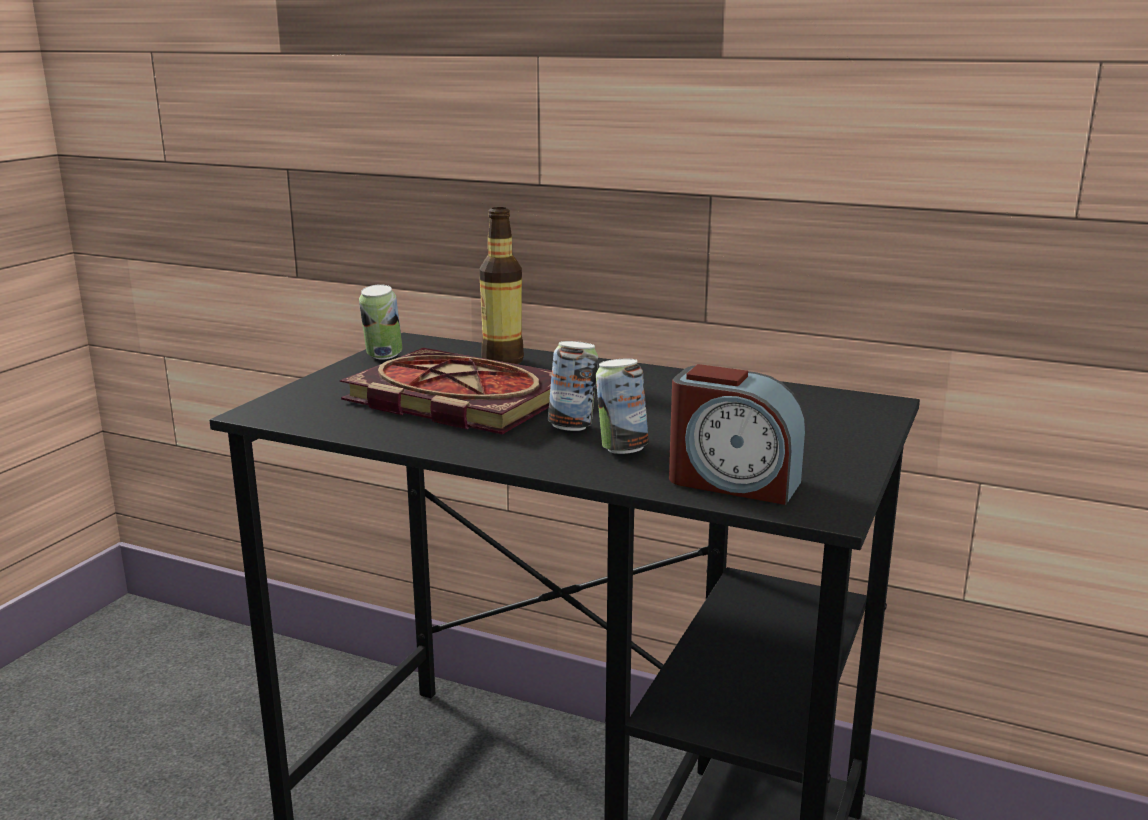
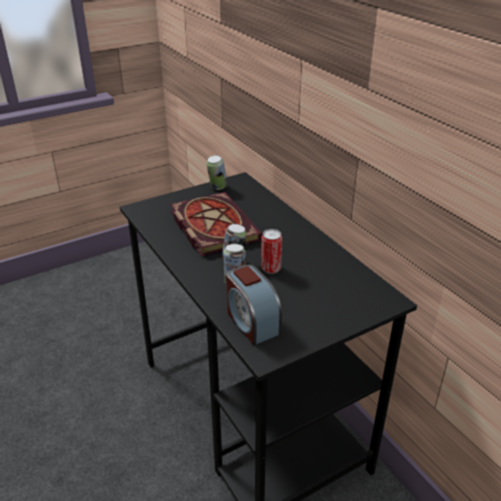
camera: 35 degrees right, 15 degrees up
bottle [479,207,524,364] -> none
none -> can [261,229,282,274]

